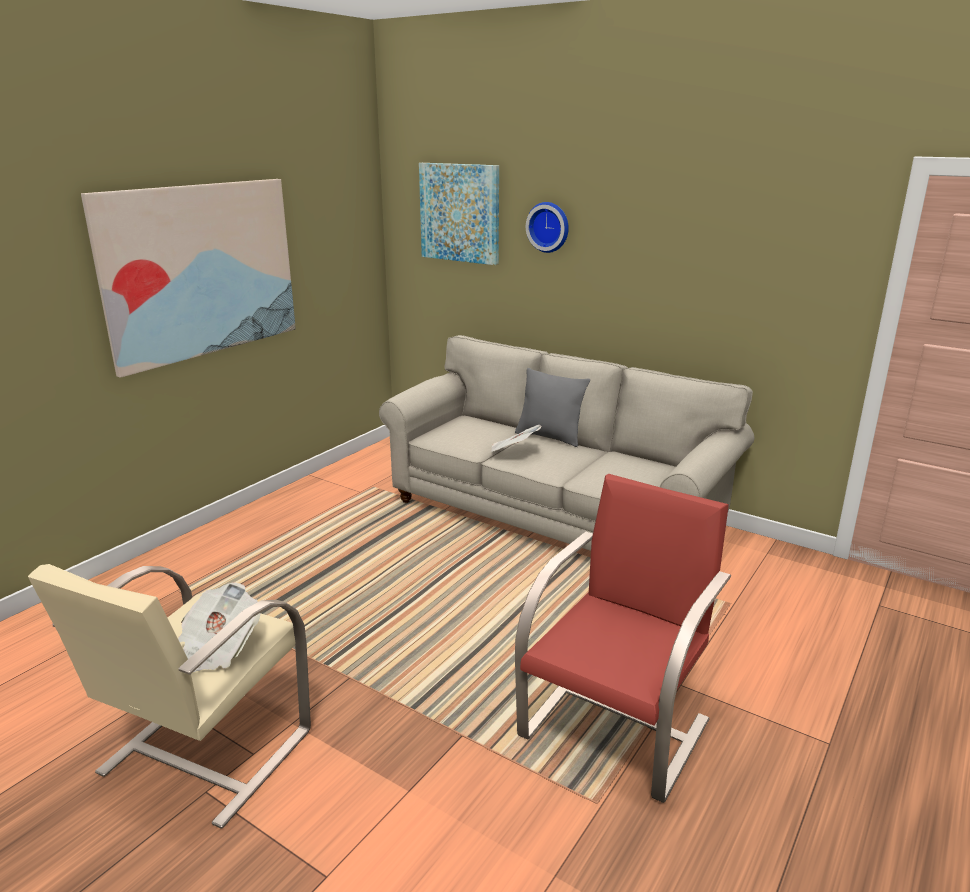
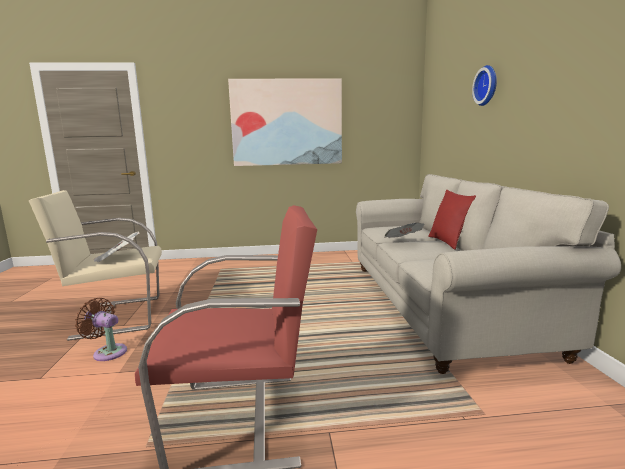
camera: 50 degrees right, 10 degrees down
picture [419,163,499,265] -> none
grey pillow [515,368,590,447] -> red pillow [428,190,476,250]
none -> brown fan [75,298,127,361]

